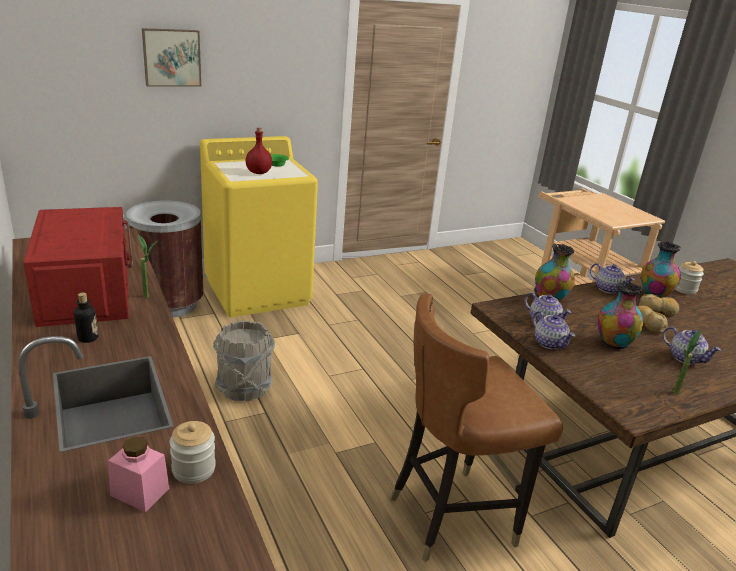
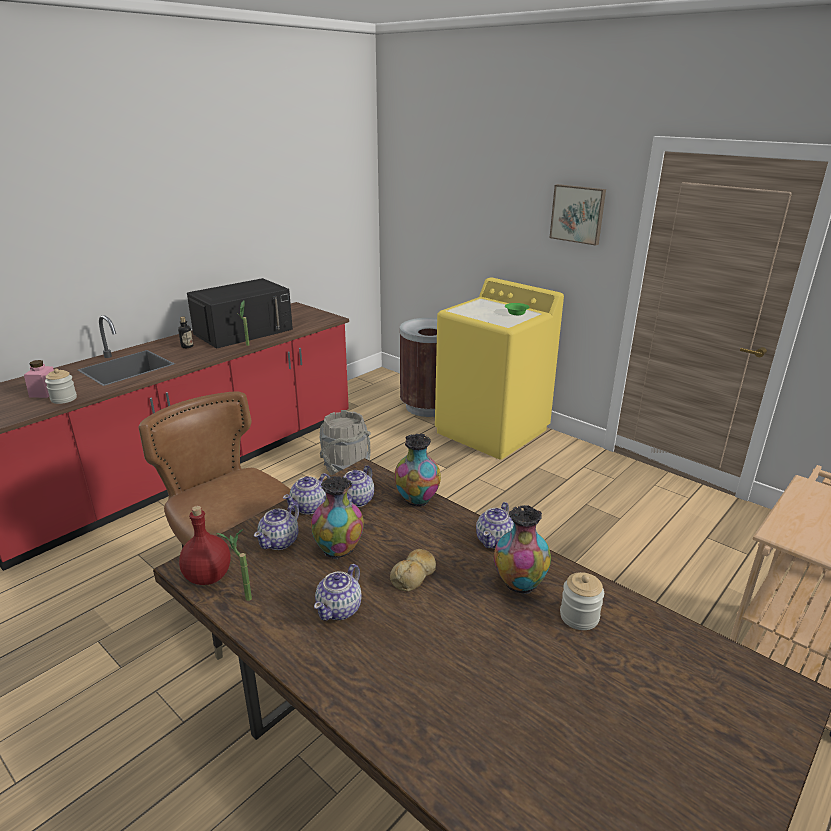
camera: 70 degrees right, 0 degrees up
red microwave [23,207,133,327] -> black microwave [187,278,293,348]
picture [142,28,201,87] -> picture moved to [549,184,606,246]
red bottle [245,127,272,174] -> red bottle moved to [179,506,230,585]
bread [639,294,679,316] -> none
none -> teapot [254,503,299,550]

